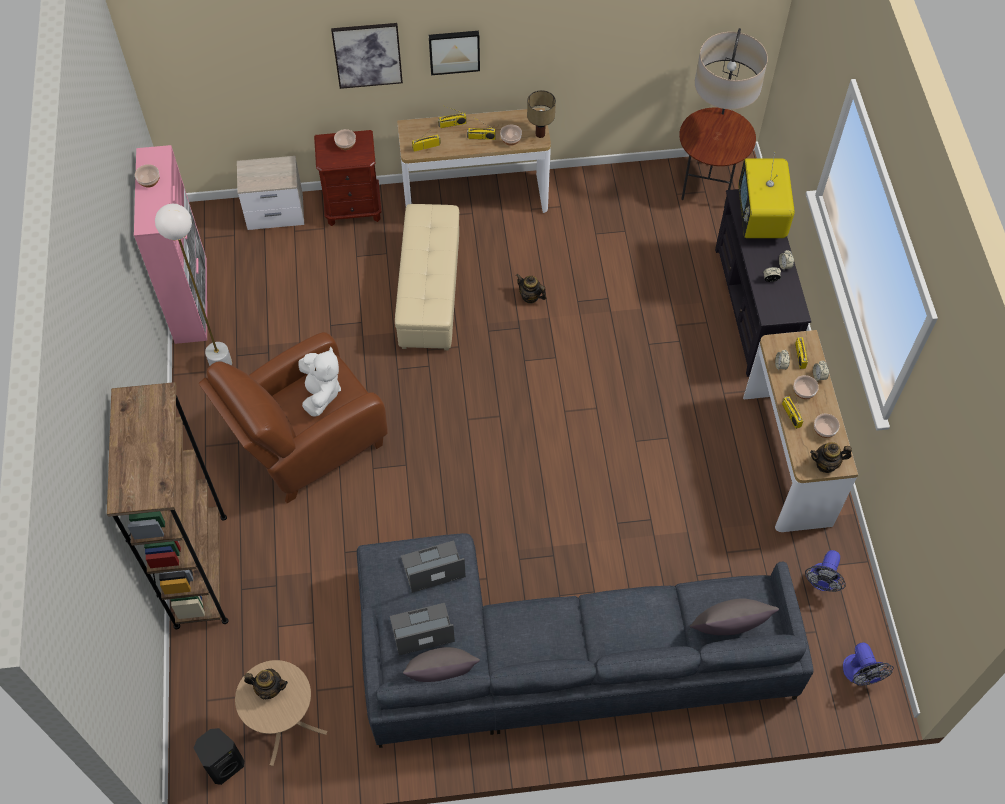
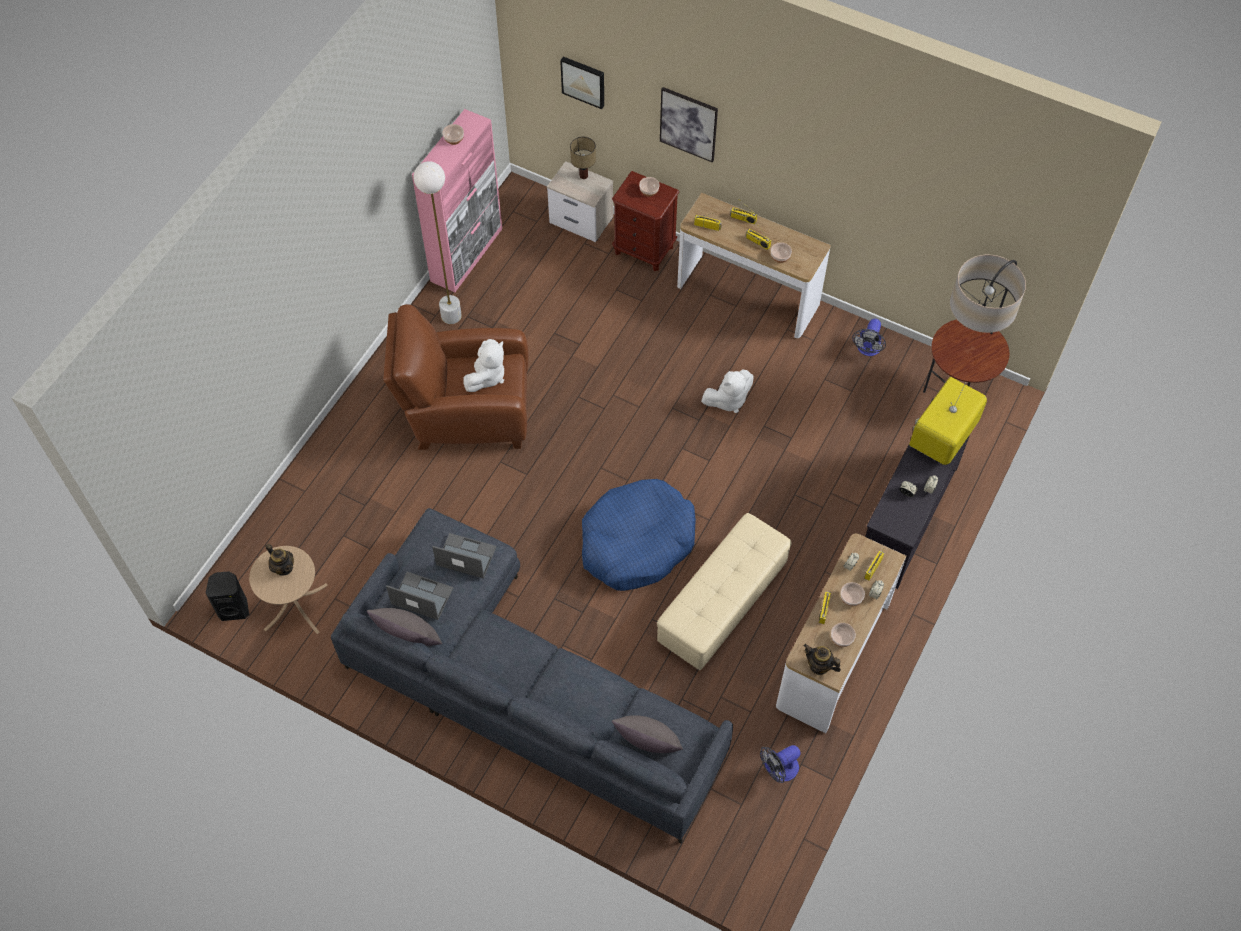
camera: 35 degrees right, 0 degrees up
brown bookcase [107,382,229,629] -> none
beige ottoman [395,204,459,350] -> beige ottoman moved to [657,513,792,670]
picture [429,31,480,75] -> picture moved to [560,57,604,109]
teapot [516,274,546,304] -> white plush toy [701,370,754,413]
table lamp [527,90,556,138] -> table lamp moved to [570,137,596,179]
fan [843,642,894,686] -> fan moved to [852,319,886,356]
none -> blue dog bed [582,479,696,591]

